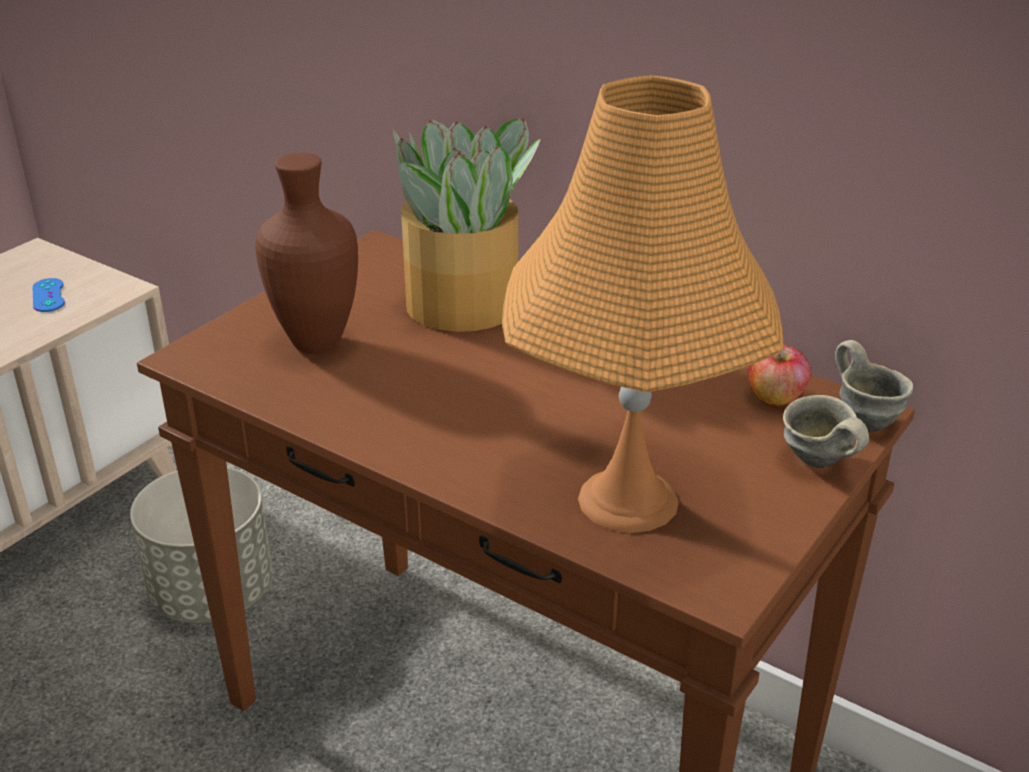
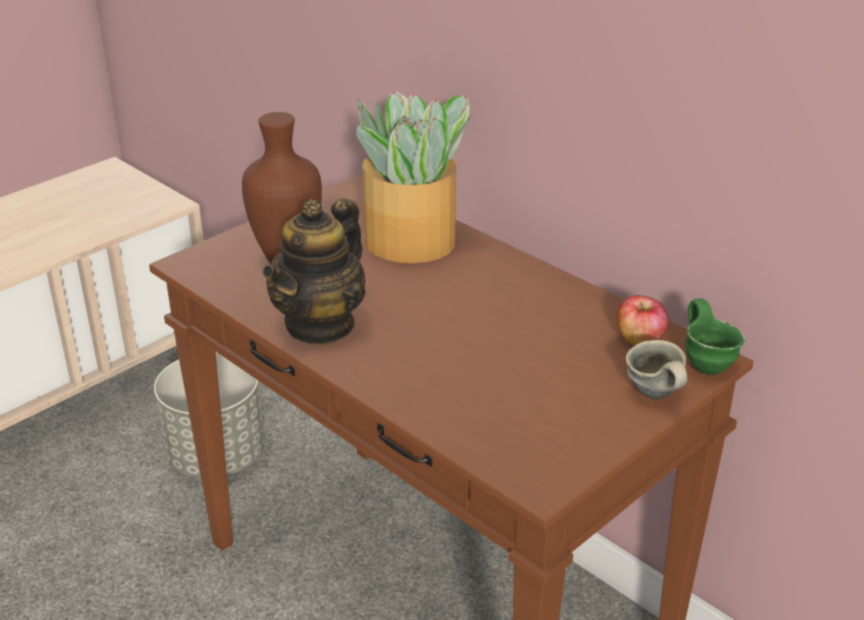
camera: 10 degrees right, 0 degrees up
blue game controller [32,278,65,312] -> none
orange table lamp [502,75,784,533] -> none
grey mug [835,340,913,432] -> green mug [685,298,745,375]
none -> teapot [262,198,366,345]

